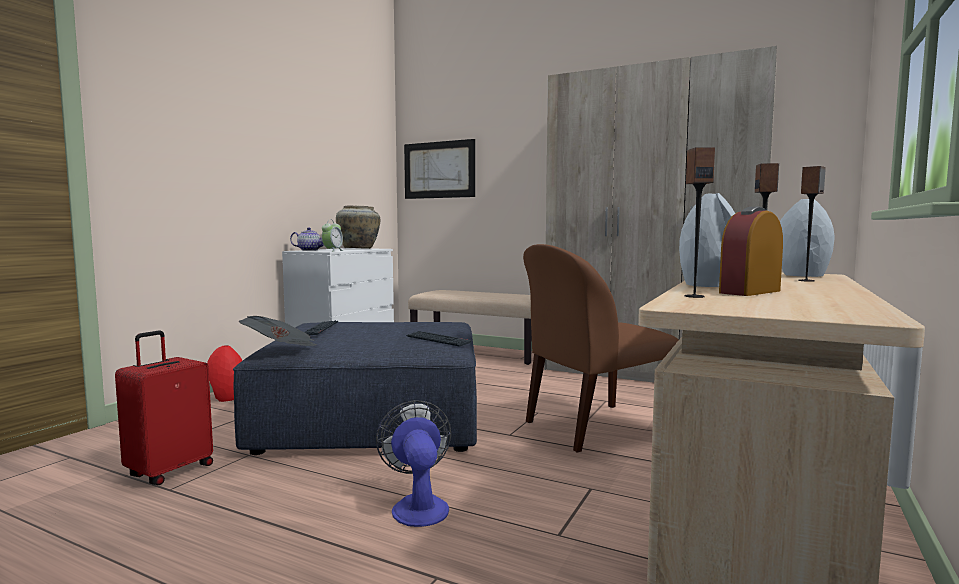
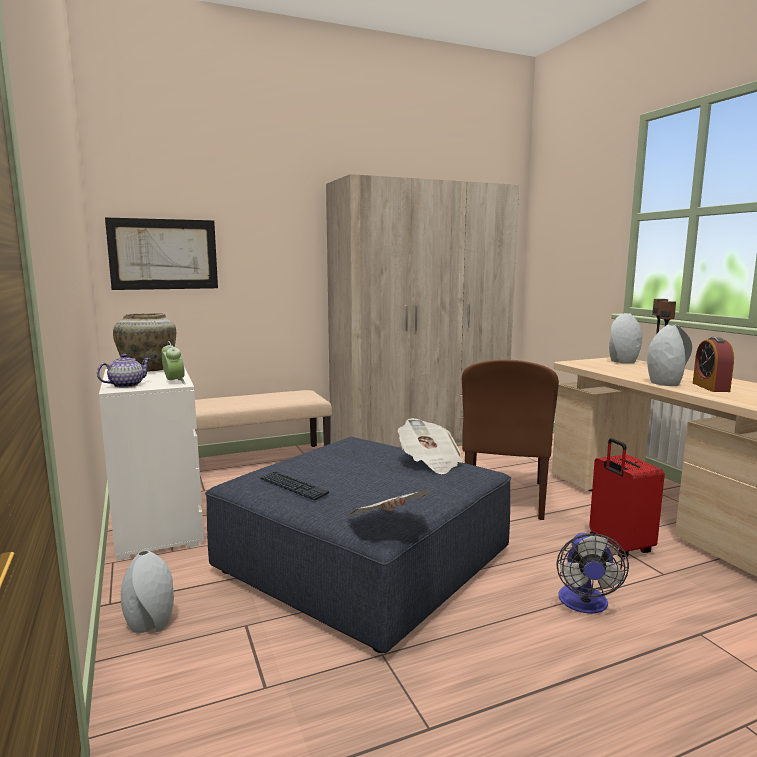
camera: 50 degrees left, 5 degrees up
red suitcase [115,331,213,485] -> red suitcase moved to [589,438,665,557]
red vase [207,345,242,402] -> grey vase [121,551,174,633]
fan [376,400,451,527] -> fan turned 105 degrees counterclockwise [556,533,629,613]
keyboard [406,331,471,347] -> newspaper [398,418,464,474]
speaker [685,147,715,298] -> none

